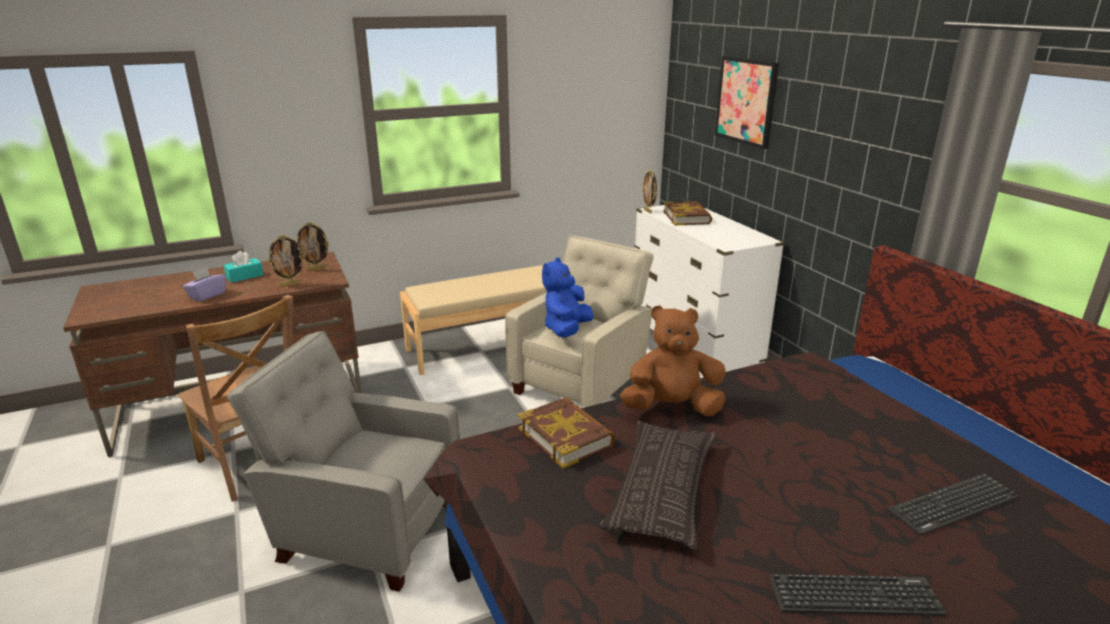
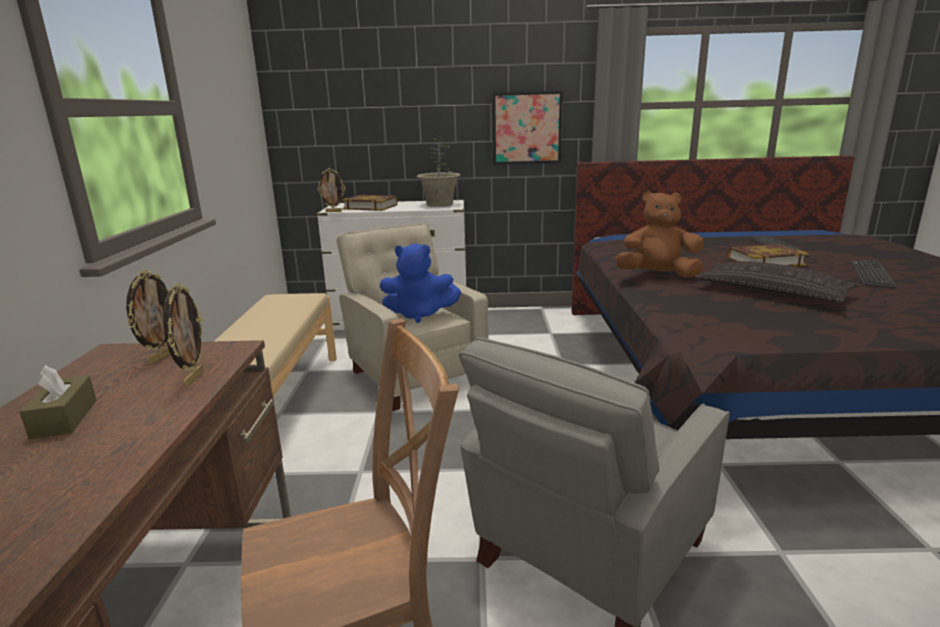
camera: 65 degrees left, 5 degrees down
purple tissue box [183,267,226,301] -> none
turquoise tissue box [224,251,264,283] -> brown tissue box [20,365,96,439]
book [518,397,616,469] -> book moved to [728,244,808,267]
blue plush toy [542,257,594,338] -> blue plush toy turned 45 degrees counterclockwise [379,244,461,323]
brown plush toy [620,305,726,416] -> brown plush toy turned 75 degrees clockwise [615,191,704,277]
picture [715,56,779,149] -> picture moved to [492,91,563,165]
none -> potted plant [416,133,461,207]

